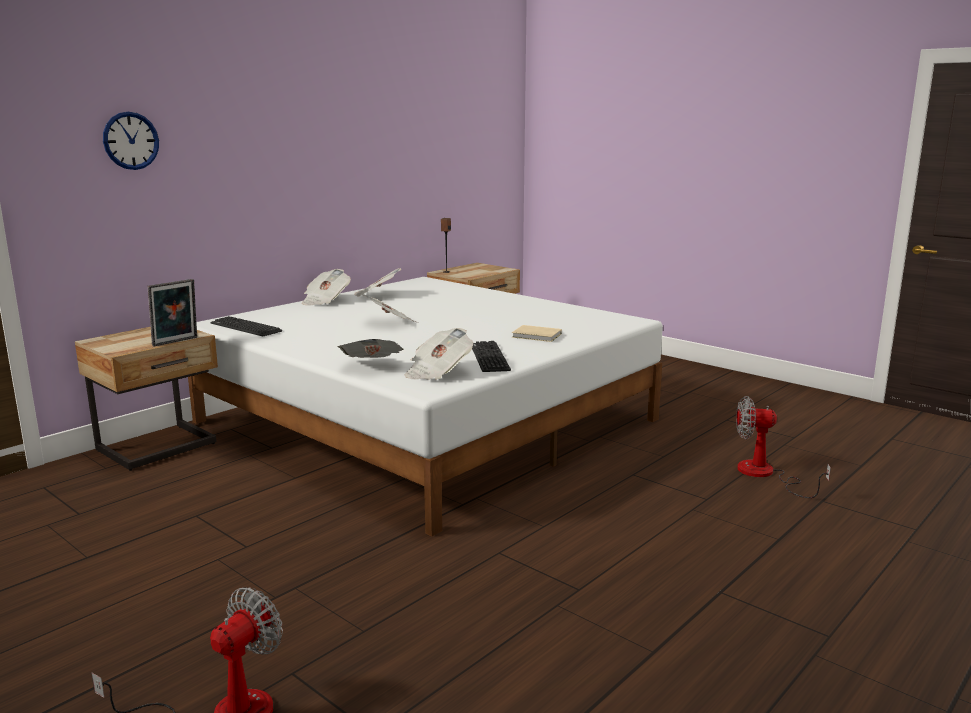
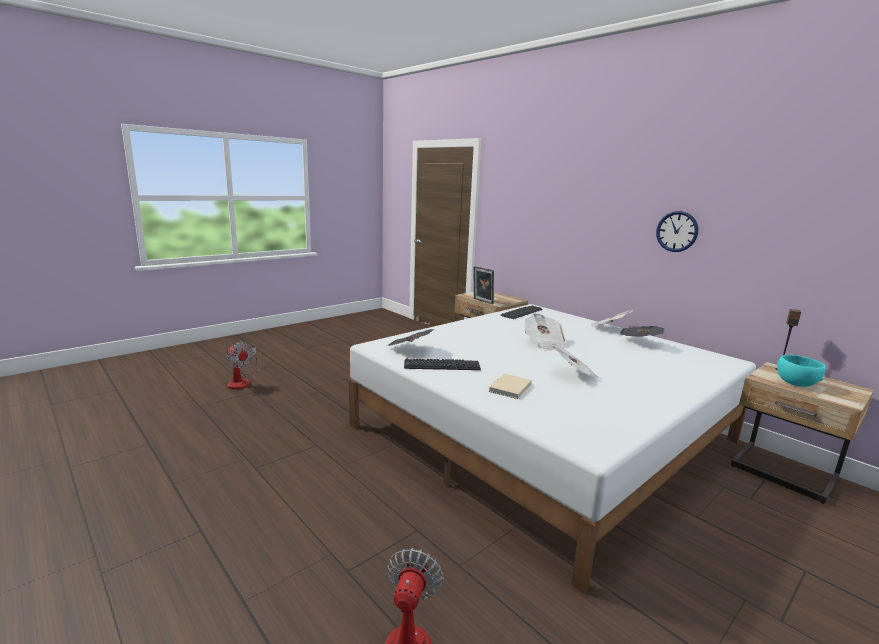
camera: 95 degrees right, 0 degrees up
wall clock [103,112,159,170] -> wall clock moved to [656,211,698,252]
newspaper [338,339,403,358] -> newspaper moved to [550,345,601,379]
none -> turquoise bowl [777,355,826,387]

